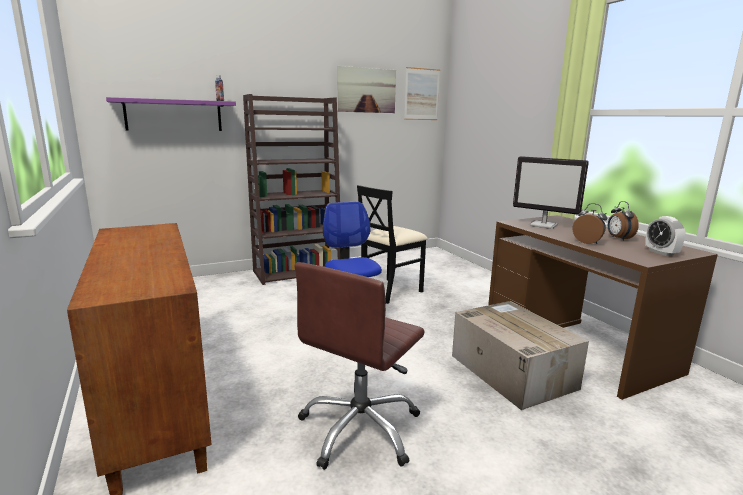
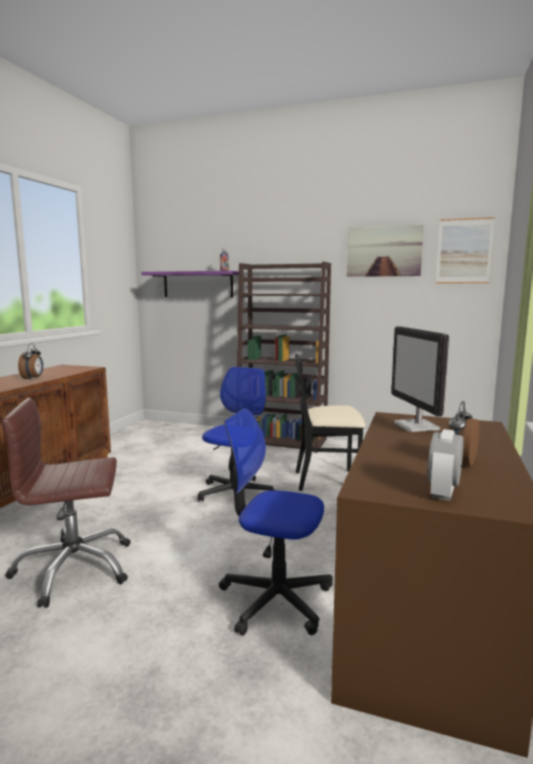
camera: 45 degrees right, 5 degrees down
cardboard box [452,301,589,410] -> office chair [219,409,333,636]
alarm clock [573,203,607,244] -> alarm clock moved to [18,343,43,380]

